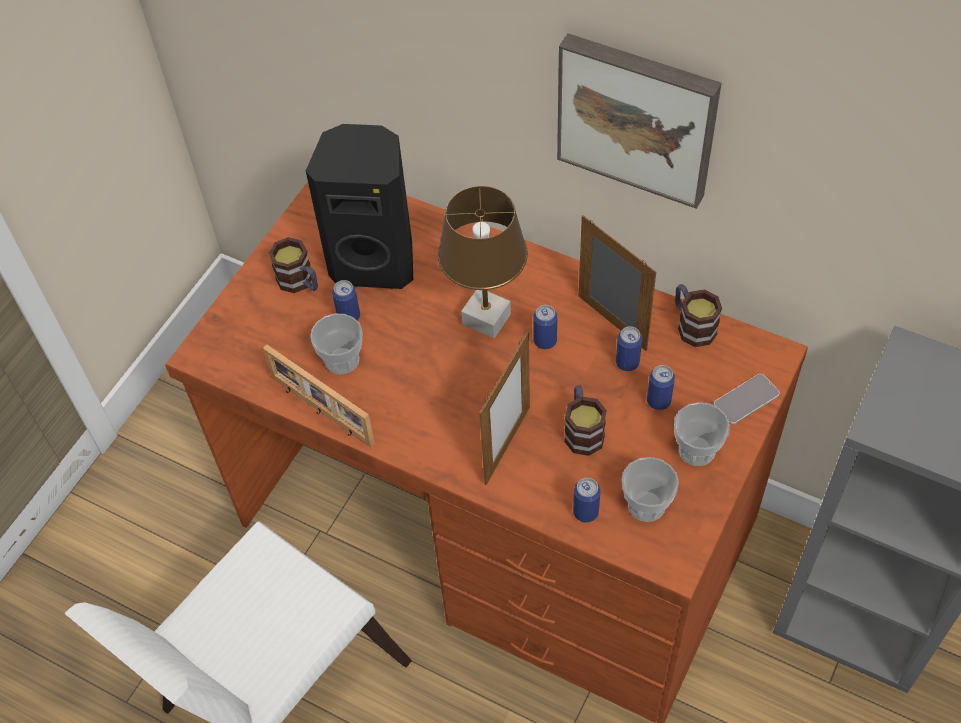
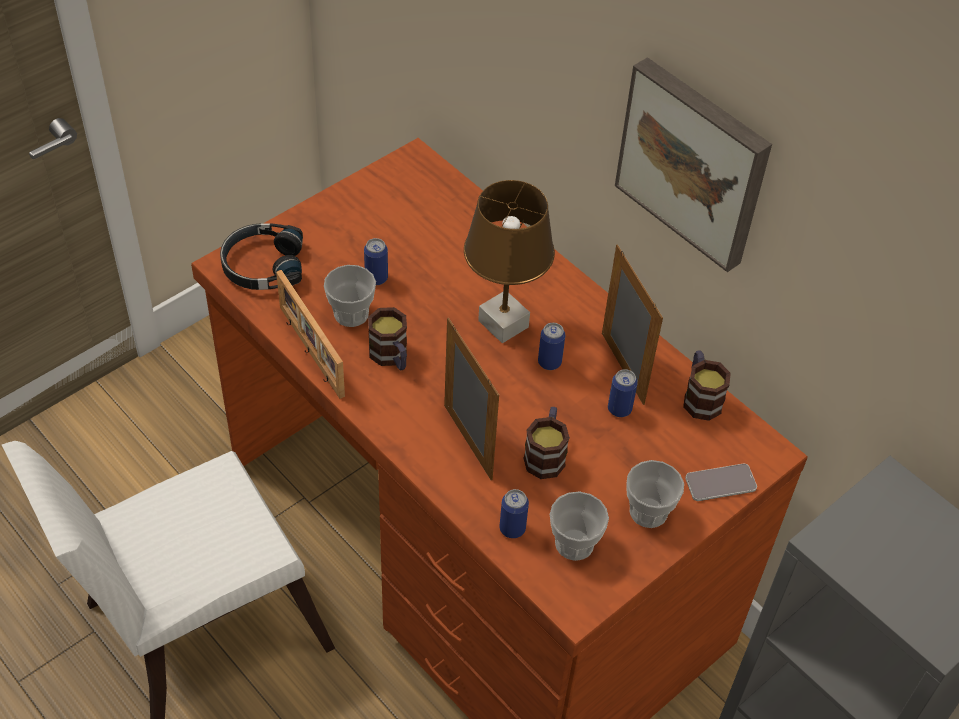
camera: 15 degrees right, 5 degrees down
mug [269,237,318,293] -> mug moved to [368,307,407,371]
black speaker [306,124,413,289] -> none
picture frame [479,331,530,485] -> picture frame turned 75 degrees counterclockwise [444,318,499,480]
can [647,365,675,410] -> none
none -> black headphones [220,223,303,290]

